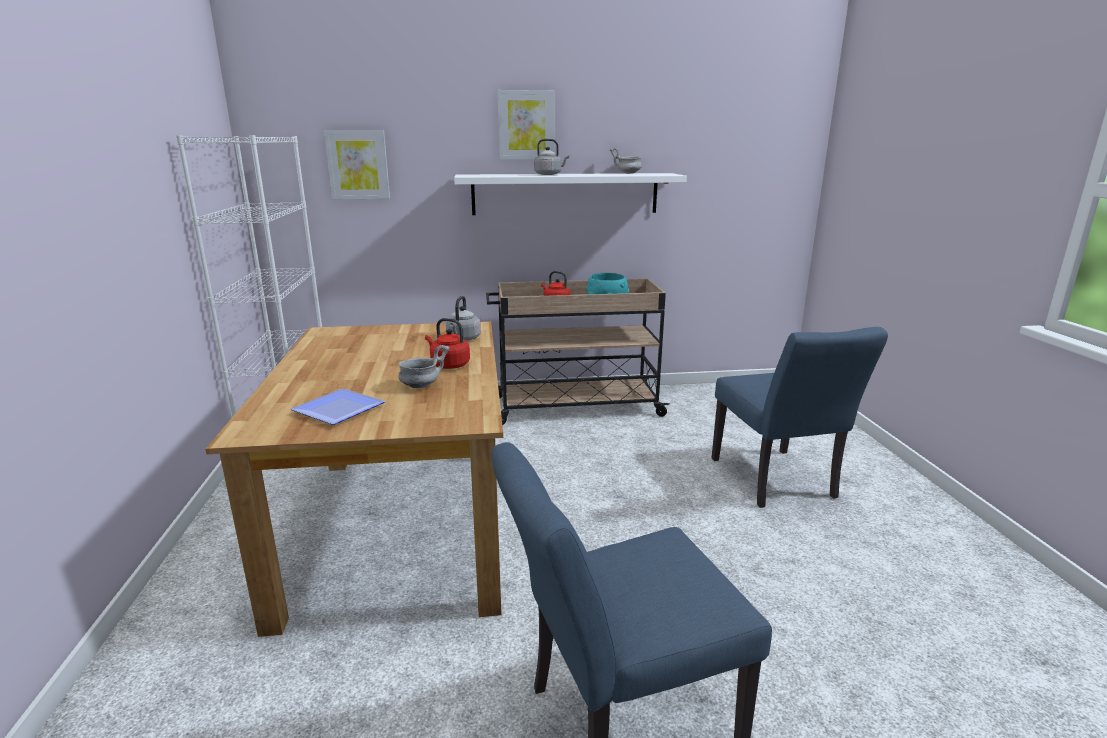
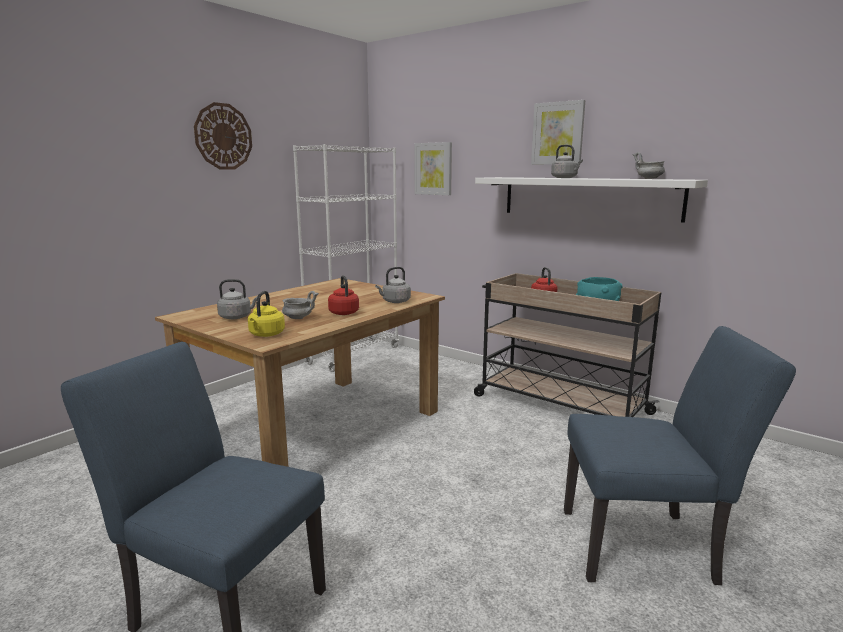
camera: 45 degrees right, 5 degrees down
plate [291,388,385,425] -> grey kettle [217,279,257,319]
blue chair [711,327,888,508] -> blue chair turned 120 degrees counterclockwise [564,326,796,585]
none -> wall clock [194,102,252,170]
none -> yellow kettle [248,291,285,337]

